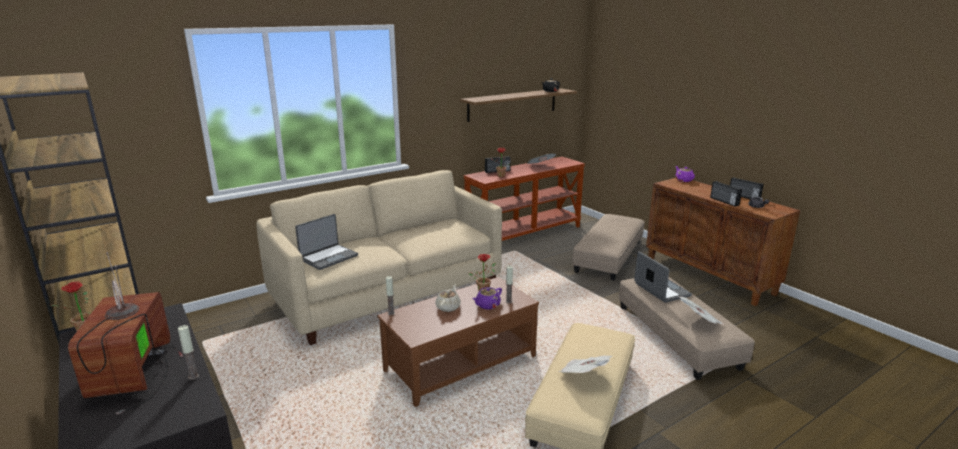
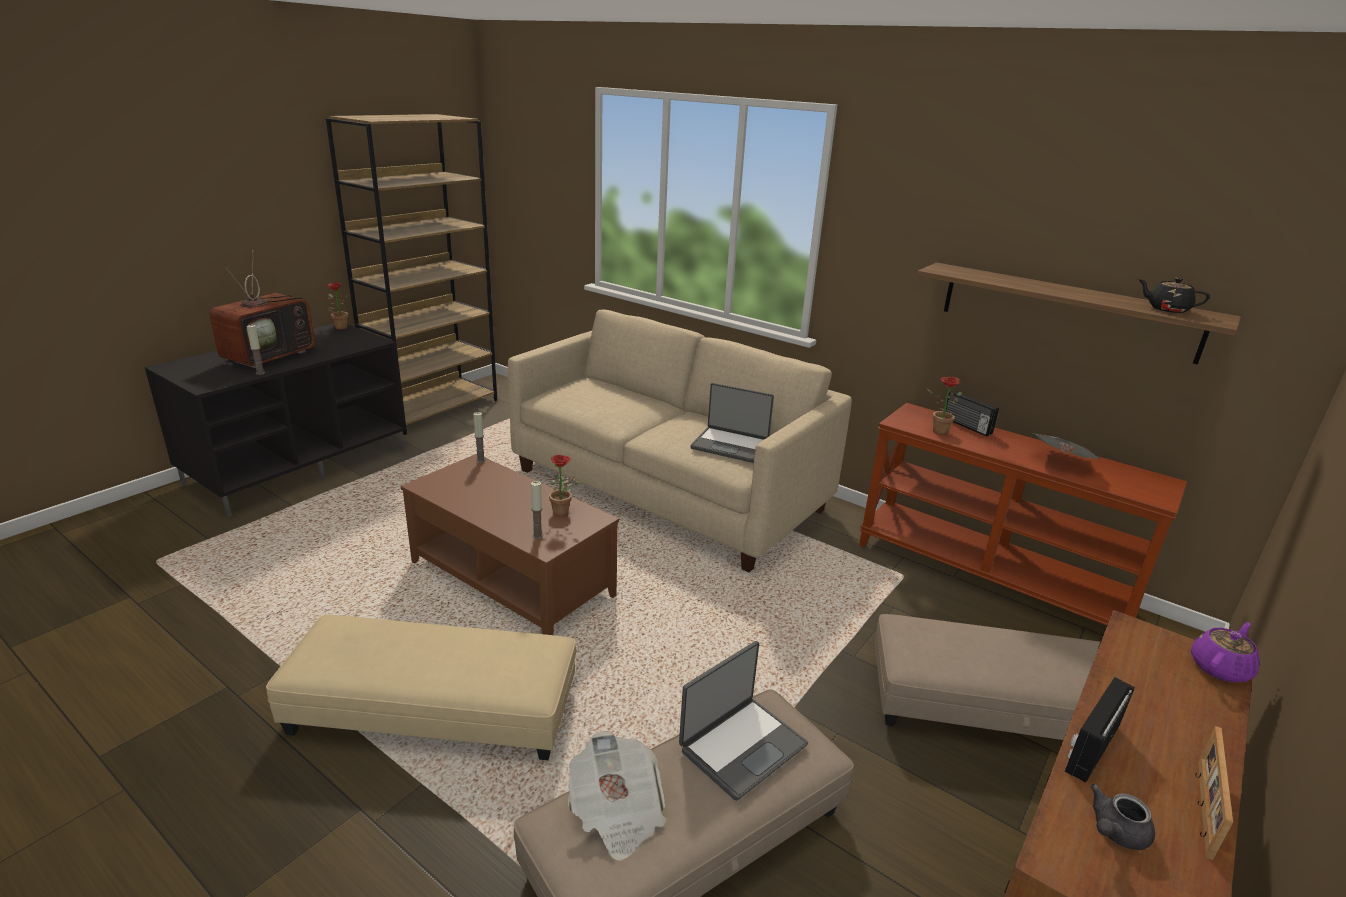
camera: 70 degrees right, 5 degrees up
television [68,252,183,414] -> television turned 150 degrees clockwise [209,250,315,368]
laptop [295,214,358,270] -> laptop moved to [691,383,774,463]
beige teapot [435,284,461,312] -> none
purple teapot [472,287,502,310] -> none
newspaper [559,355,612,373] -> none
radio [730,177,764,199] -> picture frame [1195,726,1233,860]

